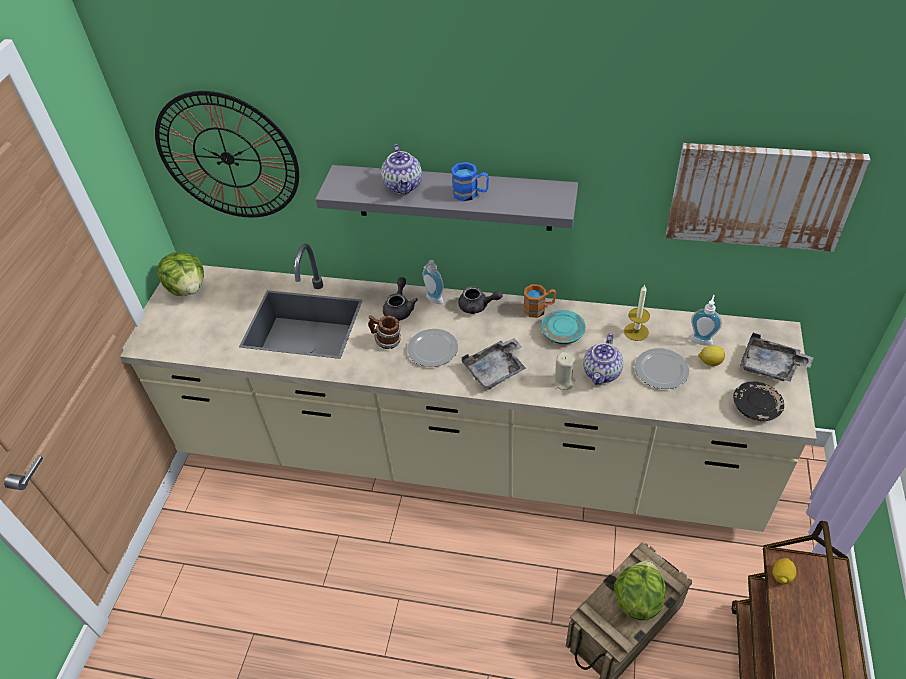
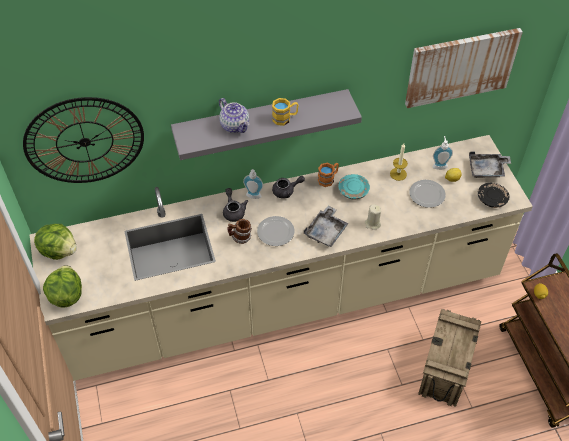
camera: 30 degrees left, 5 degrees up
blue mug [451,162,489,201] -> yellow mug [272,98,299,126]
teapot [583,333,623,385] -> none
lettuce [614,560,666,621] -> lettuce moved to [43,265,82,307]

